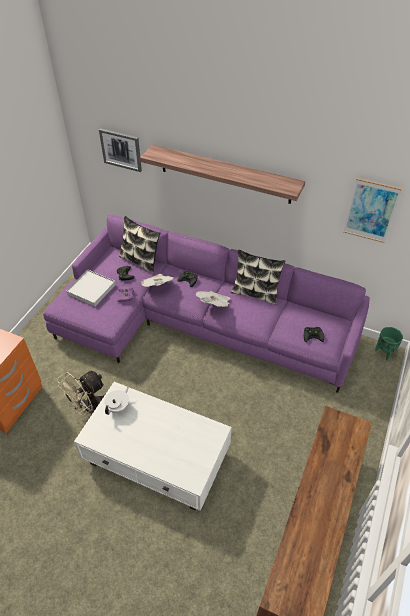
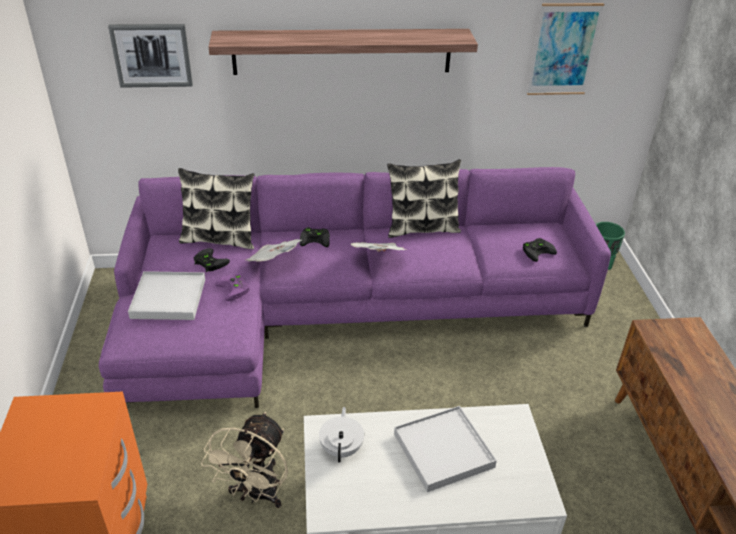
camera: 30 degrees left, 10 degrees down
none -> white tray [394,406,497,492]

